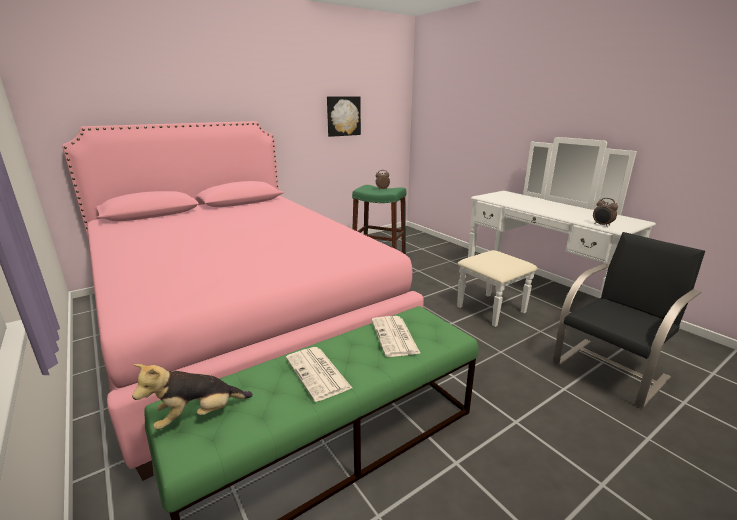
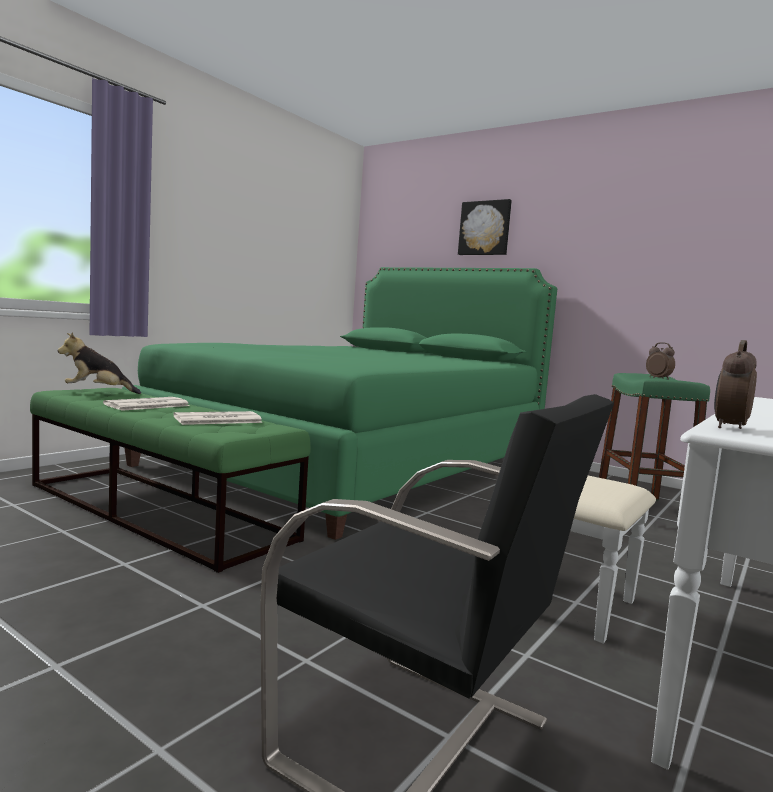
camera: 70 degrees right, 15 degrees down
pink bed [62,121,424,481] -> green bed [122,267,557,540]
plush toy [132,364,253,430] -> plush toy turned 45 degrees counterclockwise [58,332,141,394]
picture [327,96,361,137] -> picture moved to [458,199,512,255]

